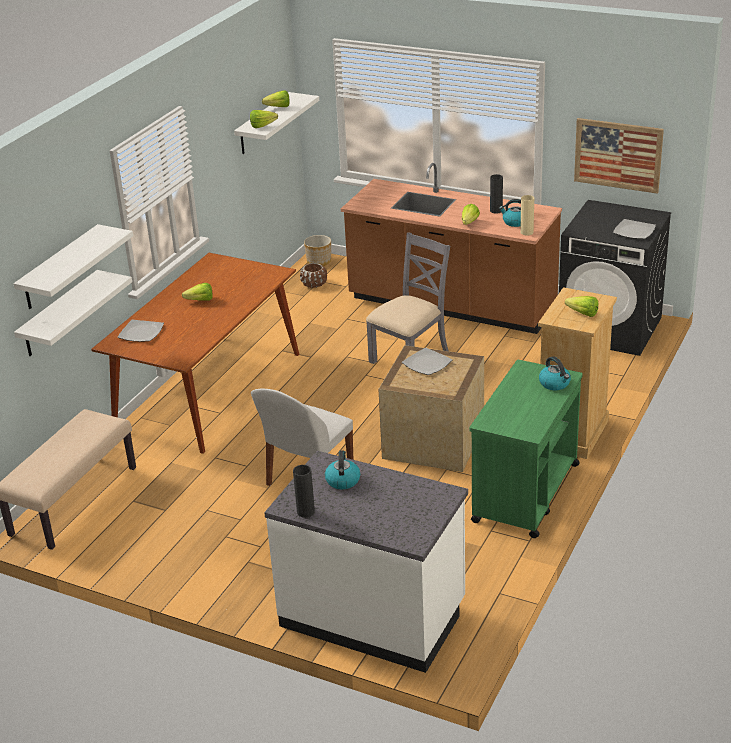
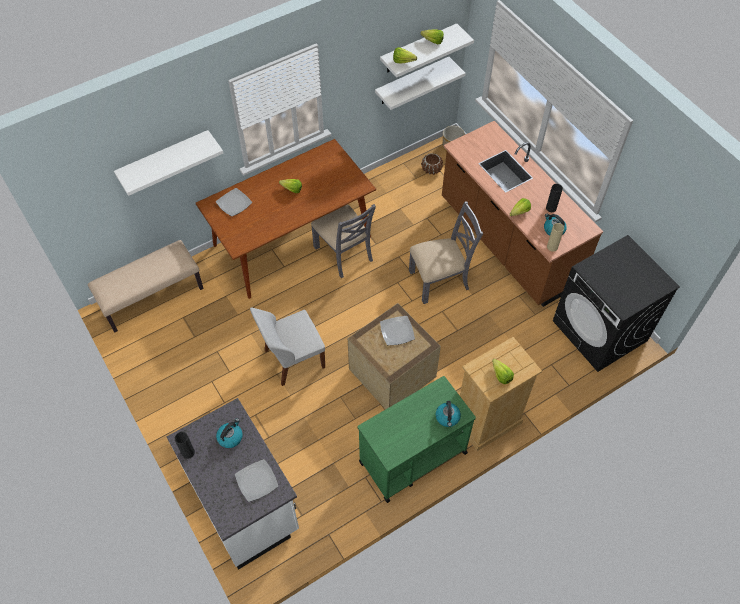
camera: 30 degrees right, 25 degrees up
white shelf [14,270,132,356] -> white shelf moved to [375,57,466,110]
picture [574,118,664,194] -> none
plate [613,219,656,239] -> plate moved to [235,459,278,502]
none -> grey chair [311,204,376,278]

